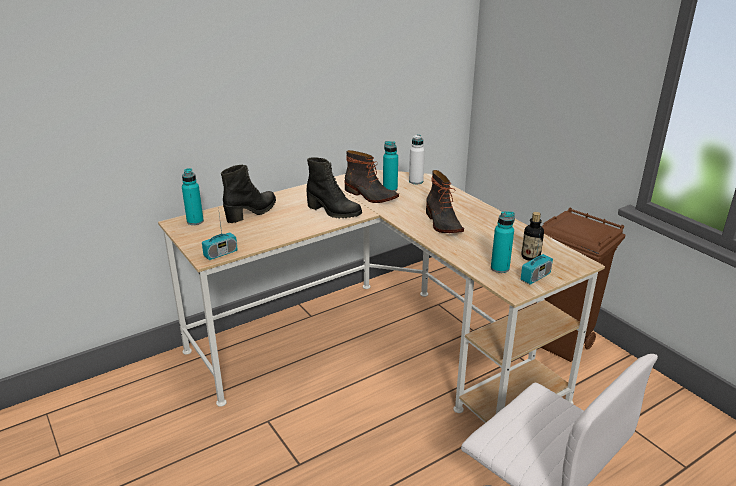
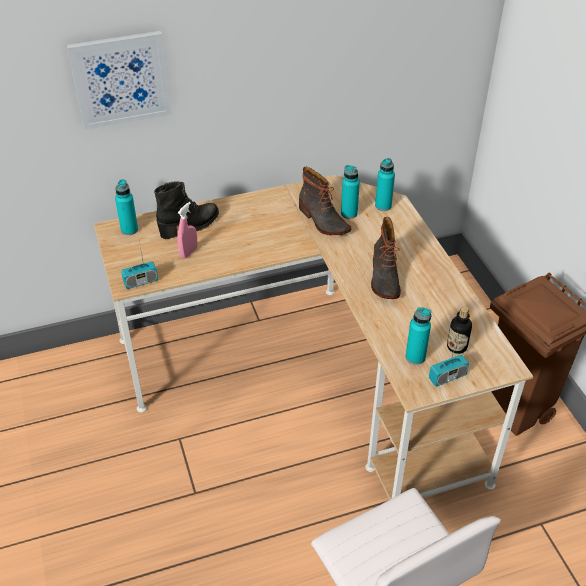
camera: 15 degrees right, 15 degrees up
black boot [306,157,362,218] -> none
white bottle [409,134,425,184] -> turquoise bottle [375,158,395,211]
none -> picture [67,31,171,130]
none -> pink spray bottle [177,202,197,259]

